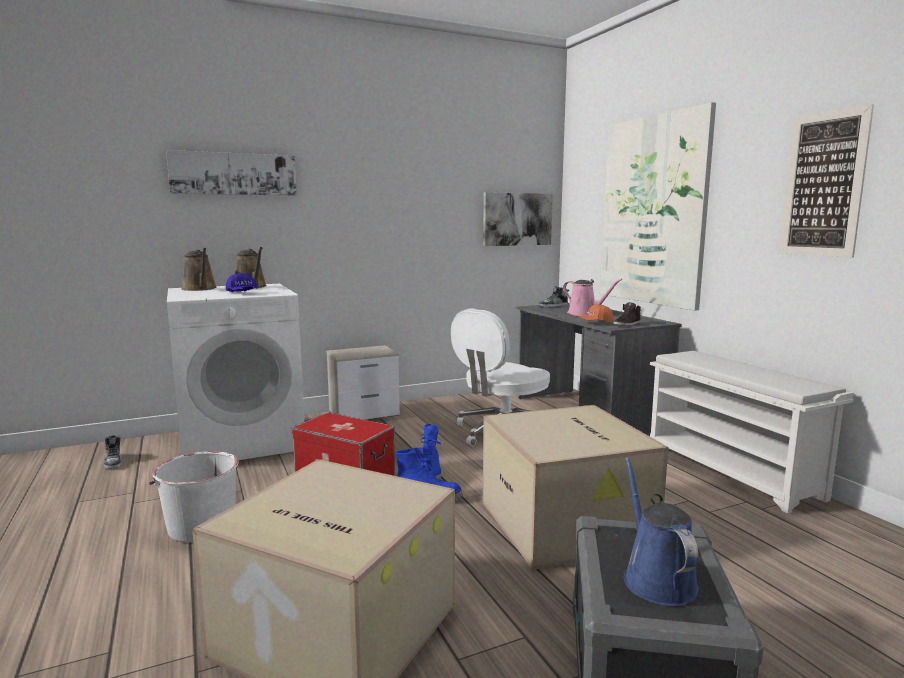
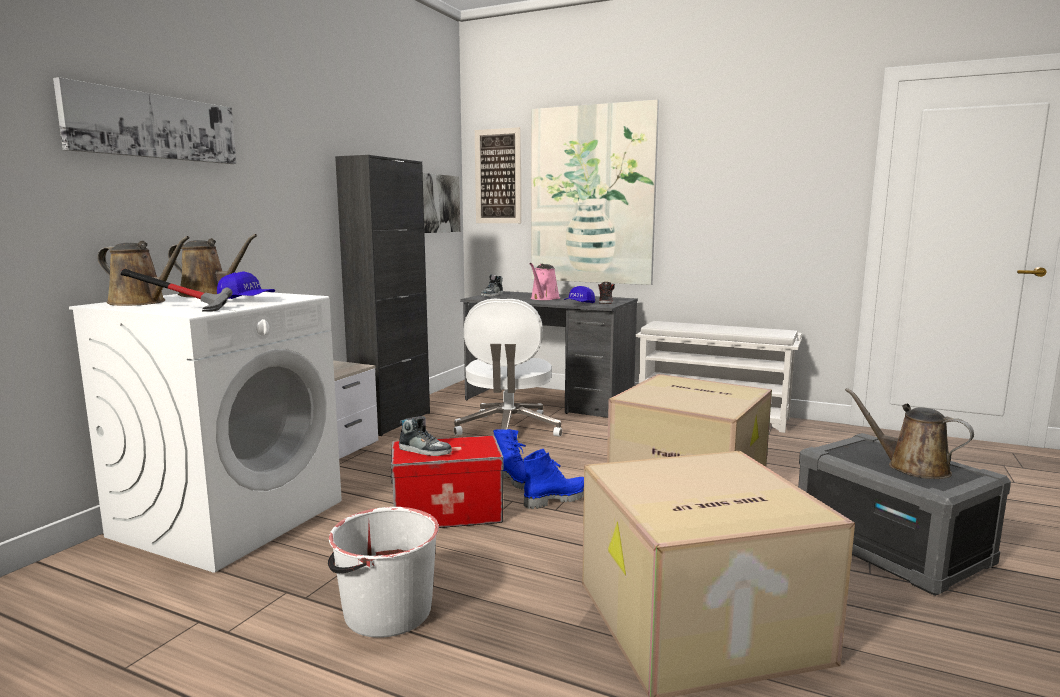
camera: 40 degrees left, 0 degrees up
shoe [104,435,122,469] -> shoe moved to [399,416,452,456]
pink watering can [563,279,622,316] -> pink watering can turned 105 degrees clockwise [529,263,560,300]
orange cap [577,304,613,323] -> blue cap [564,286,595,303]
blue watering can [624,457,699,607] -> brown watering can [845,388,974,479]
picture [779,104,874,257] -> picture moved to [475,127,521,223]
none -> hammer [121,269,233,312]
none -> black cabinet [335,155,430,436]

